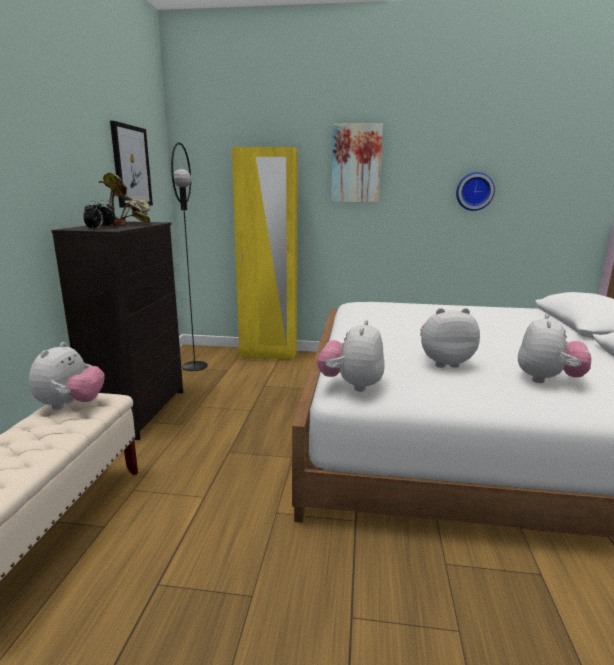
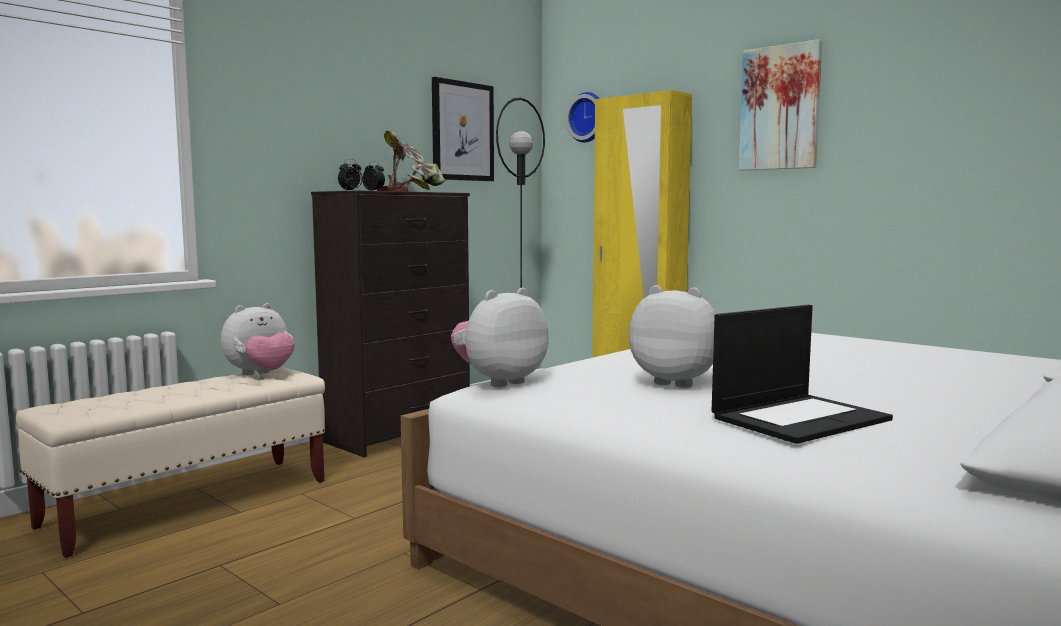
camera: 35 degrees right, 10 degrees down
wall clock [456,172,495,211] -> wall clock moved to [566,92,600,143]
plush toy [518,314,592,383] -> laptop [712,305,893,444]

